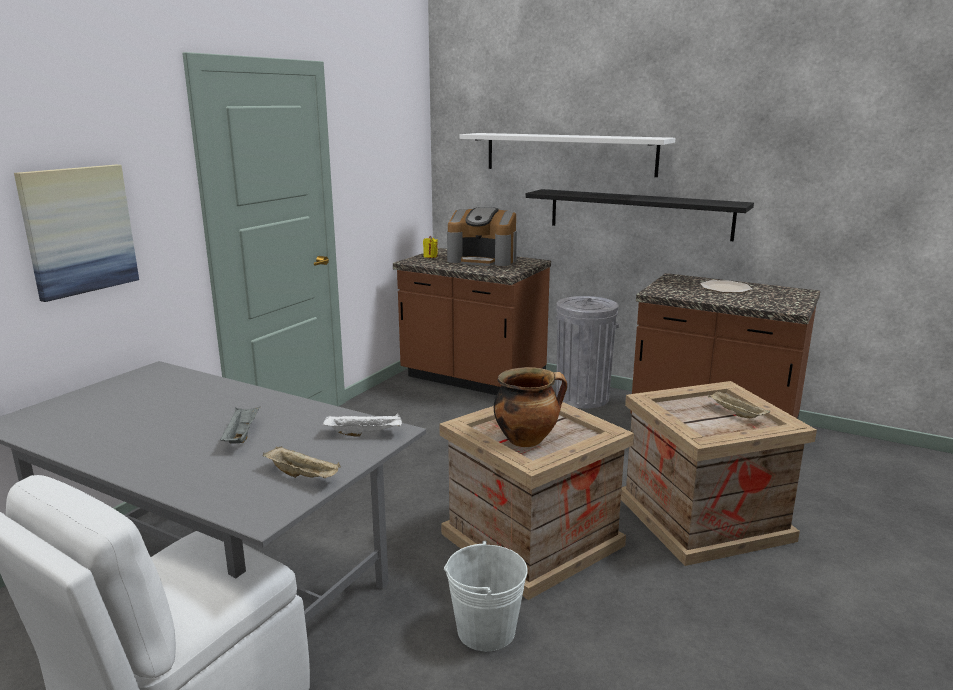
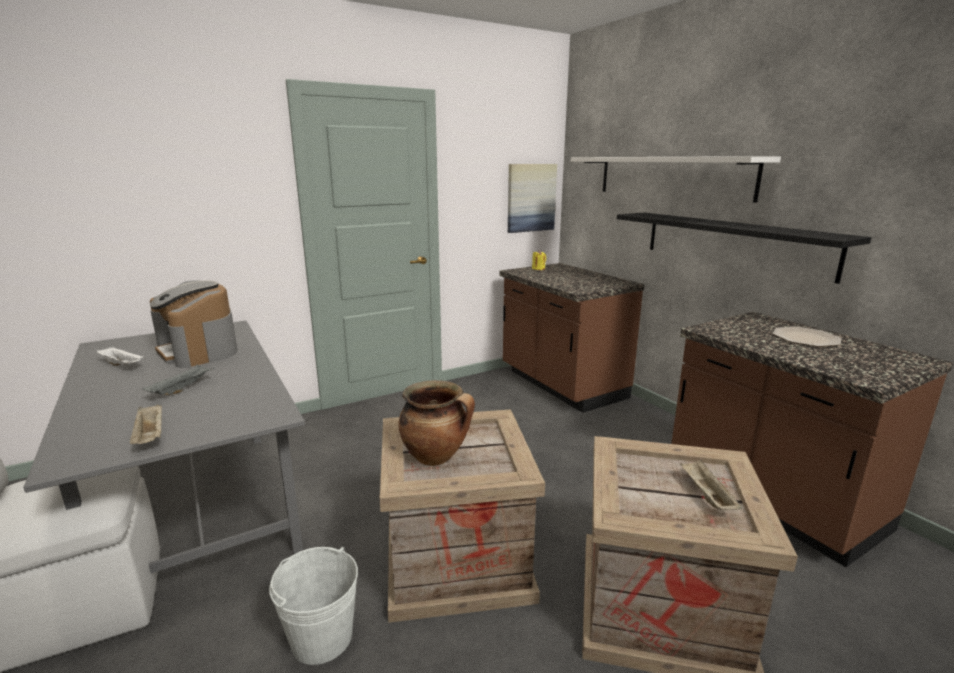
camera: 30 degrees right, 0 degrees up
picture [14,165,139,302] -> picture moved to [508,164,557,233]
white tray [323,413,402,437] -> white tray moved to [96,347,144,366]
coffee machine [447,207,517,266] -> coffee machine moved to [150,281,238,368]
grey trash can [556,296,619,408] -> none

